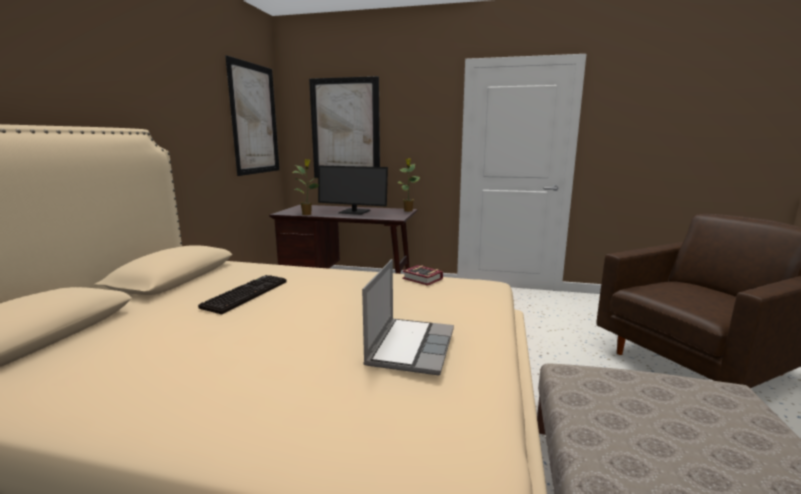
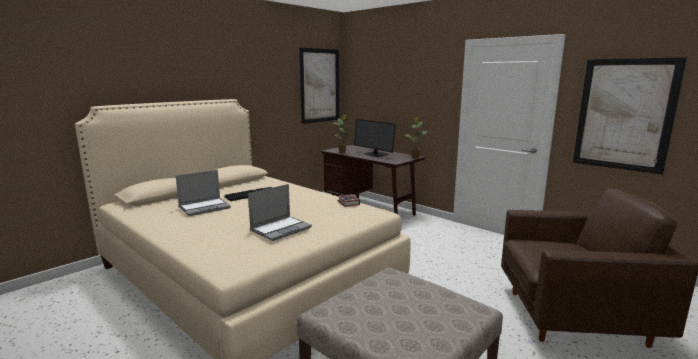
camera: 30 degrees right, 0 degrees up
picture [309,76,380,178] -> picture moved to [573,57,687,175]
none -> laptop [176,170,231,216]

